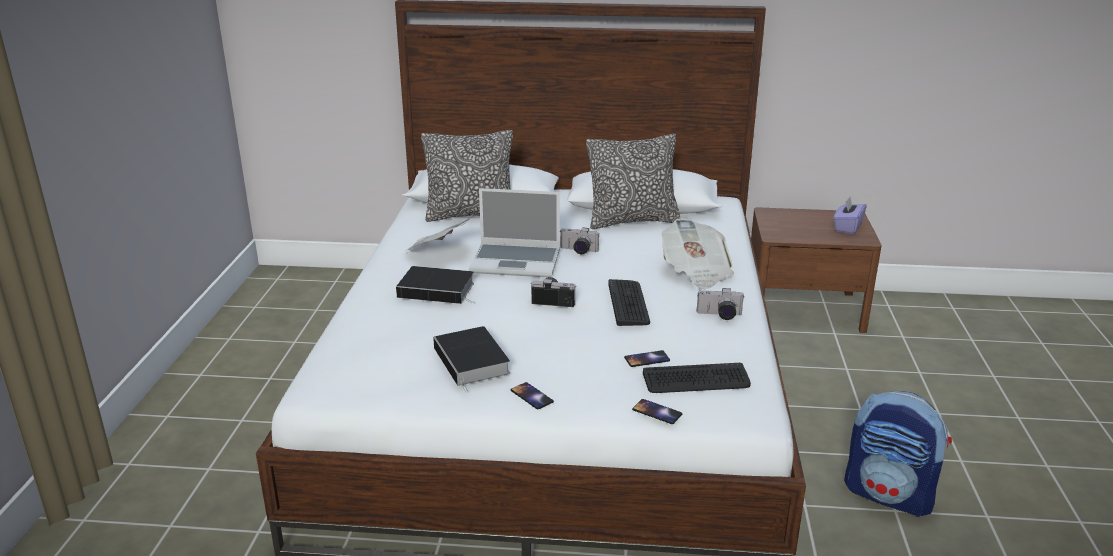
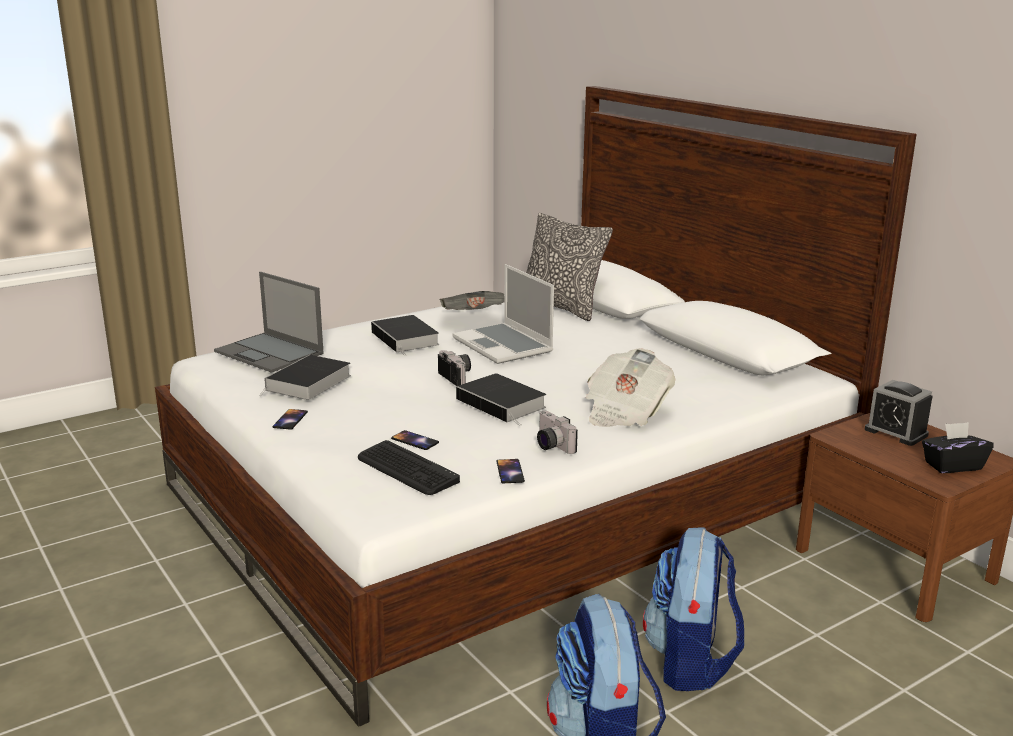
camera: 50 degrees right, 5 degrees down
camera [560,227,599,254] -> none
pillow [586,134,680,229] -> none
keyboard [608,279,650,326] -> book [456,373,546,426]
phone [632,399,682,424] -> phone moved to [496,459,525,483]
purple tissue box [833,196,867,234] -> black tissue box [922,422,994,473]
none -> laptop [214,272,324,373]
none -> backpack [643,527,744,691]
none -> alarm clock [865,380,933,446]

